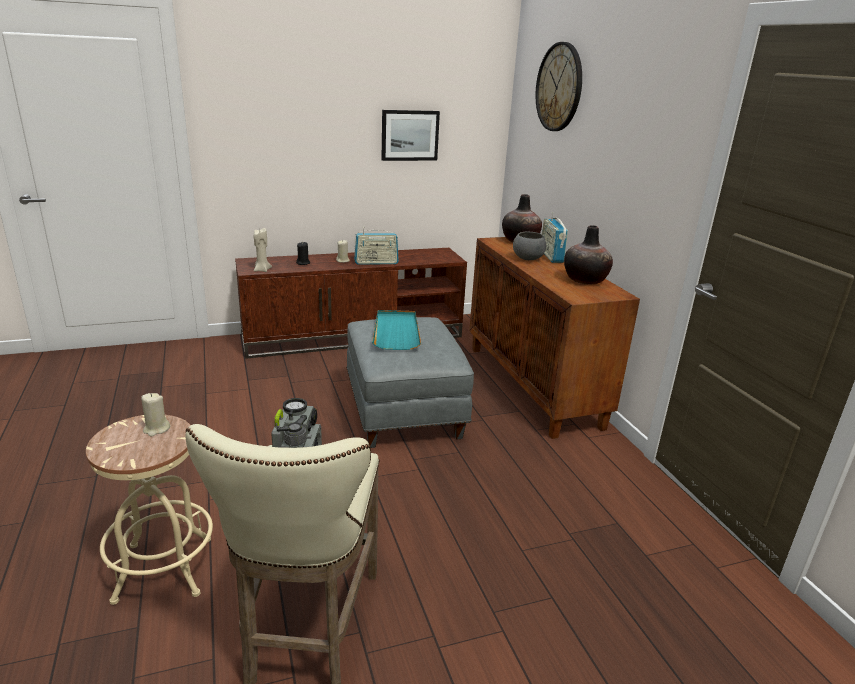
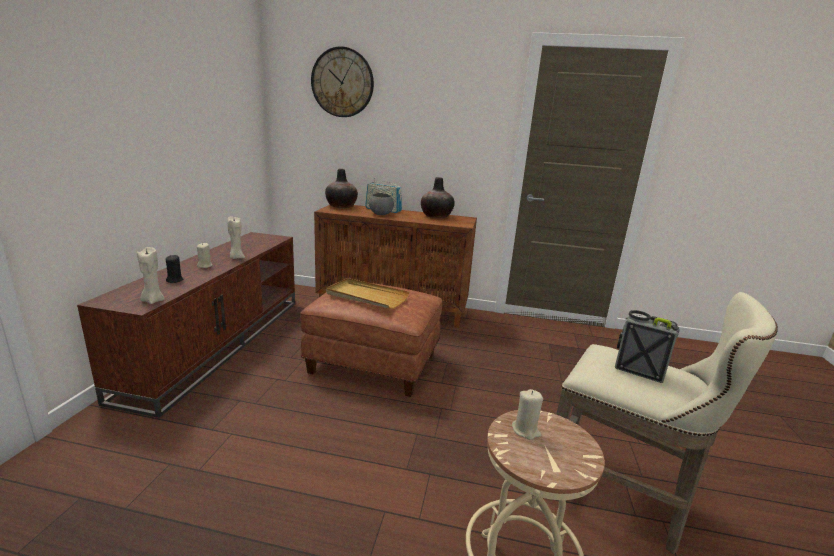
camera: 60 degrees left, 5 degrees down
grey ottoman [346,317,474,448] -> brown ottoman [300,283,442,397]
radio [354,227,399,265] -> beige candle [227,217,245,259]
turquoise tray [372,310,421,350] -> beige tray [326,278,410,309]
picture [381,110,440,161] -> none

